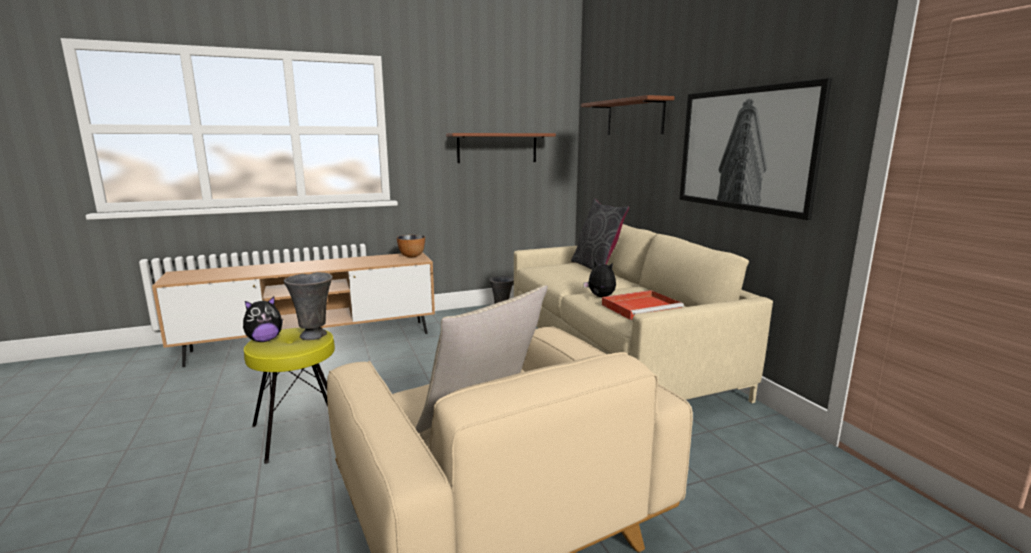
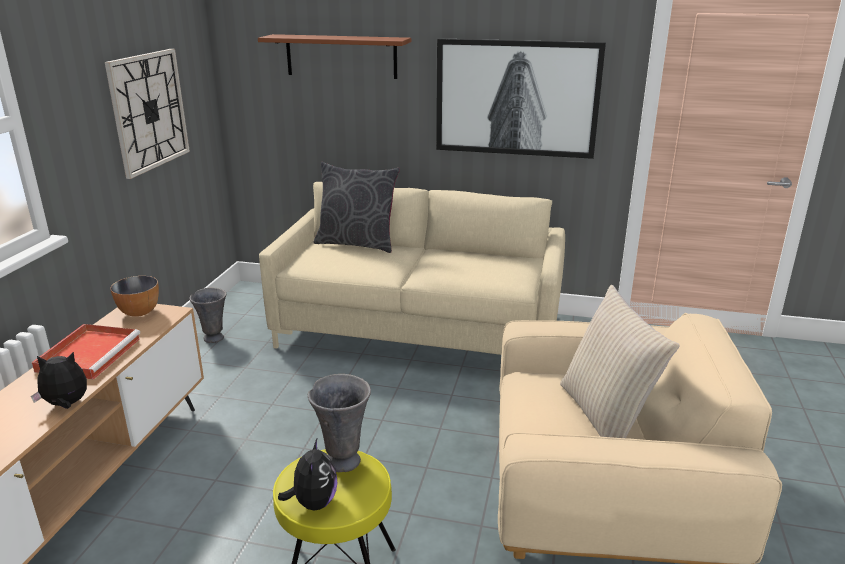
camera: 55 degrees left, 10 degrees up
brown shelf [446,133,556,163] -> wall clock [105,49,190,179]
plush toy [583,261,616,297] -> plush toy moved to [31,352,87,409]
red tray [602,290,684,320] -> red tray moved to [32,324,140,380]

